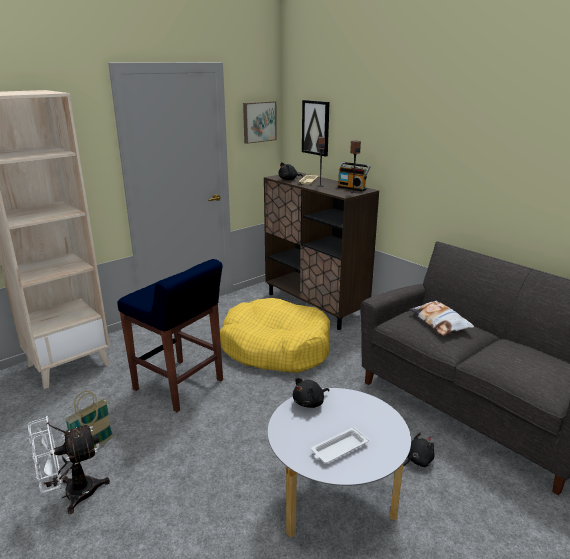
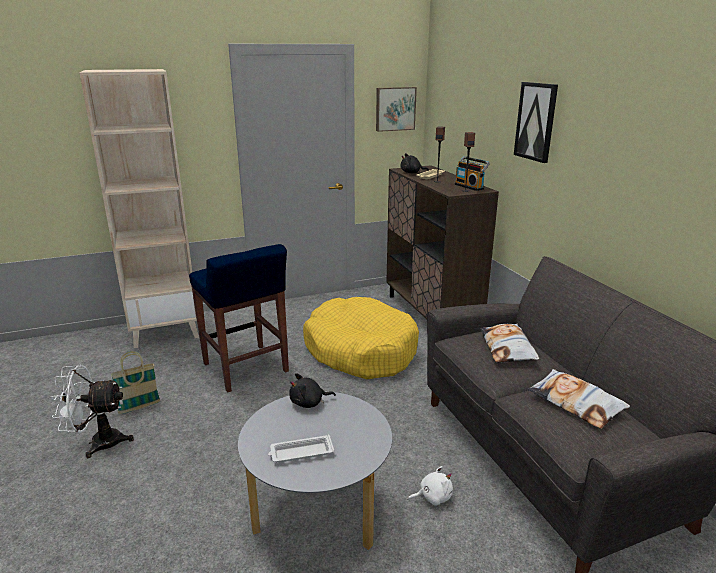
camera: 20 degrees right, 0 degrees up
picture [302,100,330,156] -> picture moved to [514,82,558,163]
black plush toy [403,433,434,467] -> white plush toy [408,466,453,505]
none -> pillow [528,369,630,429]

